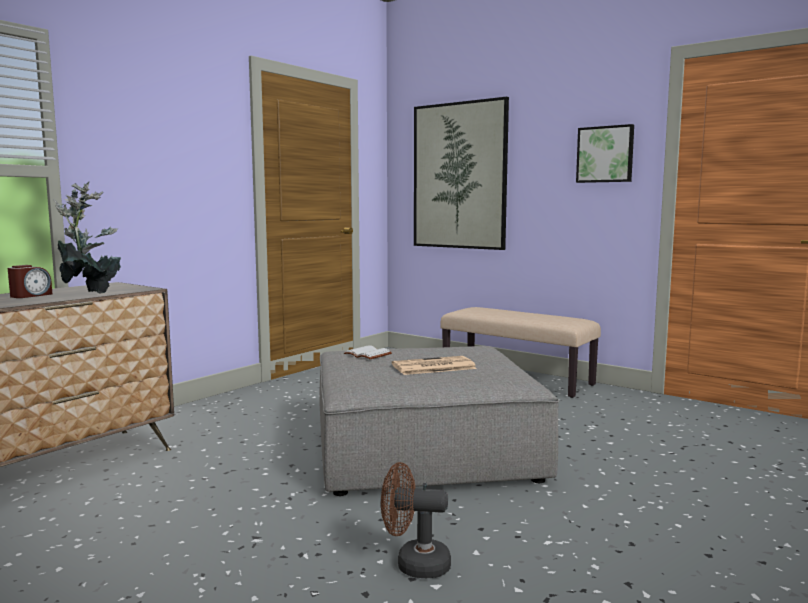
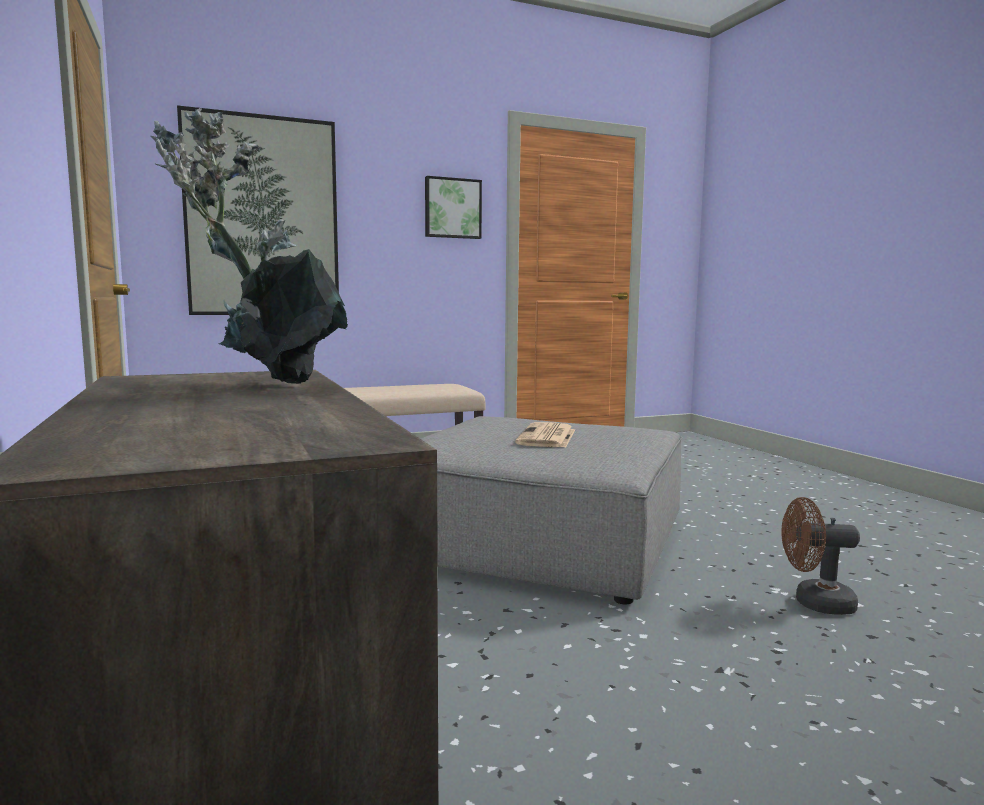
camera: 60 degrees left, 0 degrees up
alarm clock [8,265,52,298] -> none
white book [344,345,392,359] -> none
brown fan [381,462,451,578] -> brown fan turned 60 degrees clockwise [781,497,860,615]

